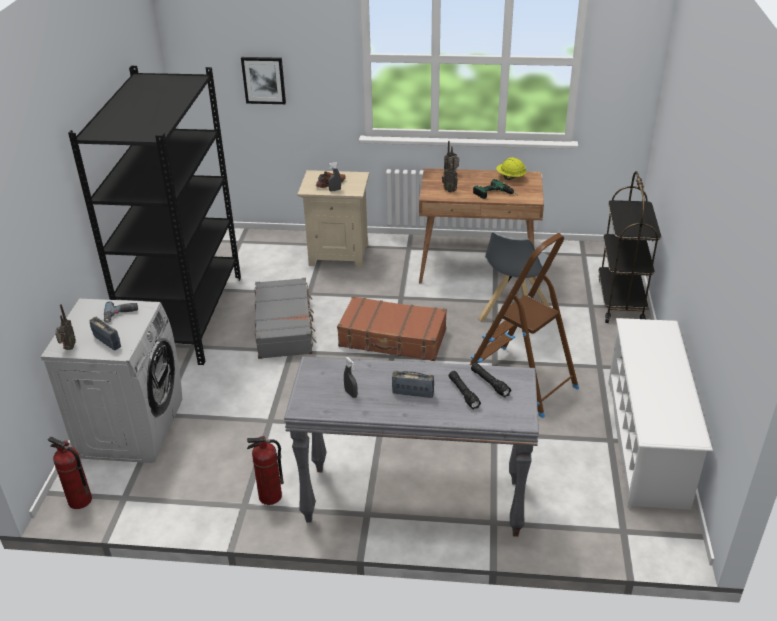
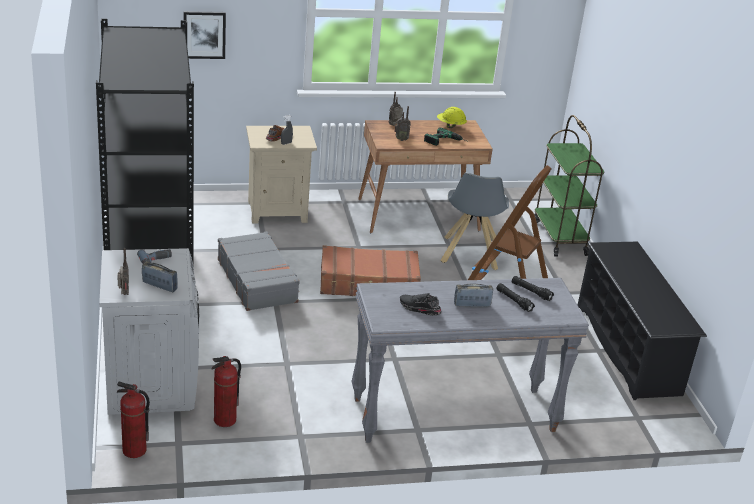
camera: 20 degrees left, 5 degrees down
fire extinguisher [247,436,284,505] -> fire extinguisher moved to [212,356,241,427]
grey spray bottle [344,357,358,398] -> black shoe [400,293,441,315]
black cart [598,171,661,323] -> green cart [534,115,605,257]
white shoe rack [608,318,713,510] -> black shoe rack [578,242,707,400]

